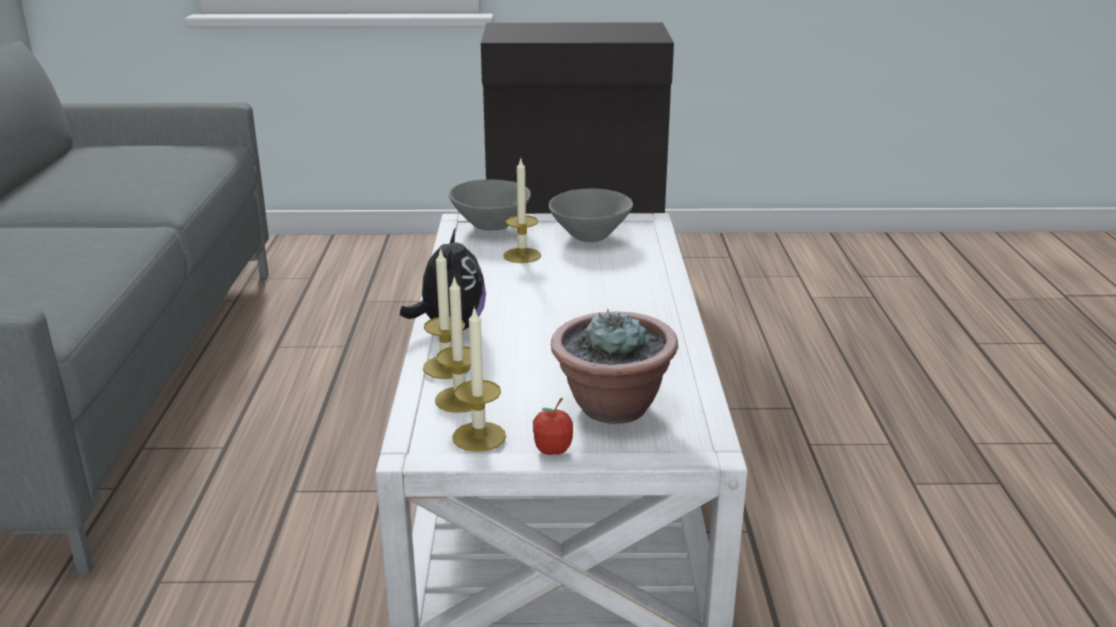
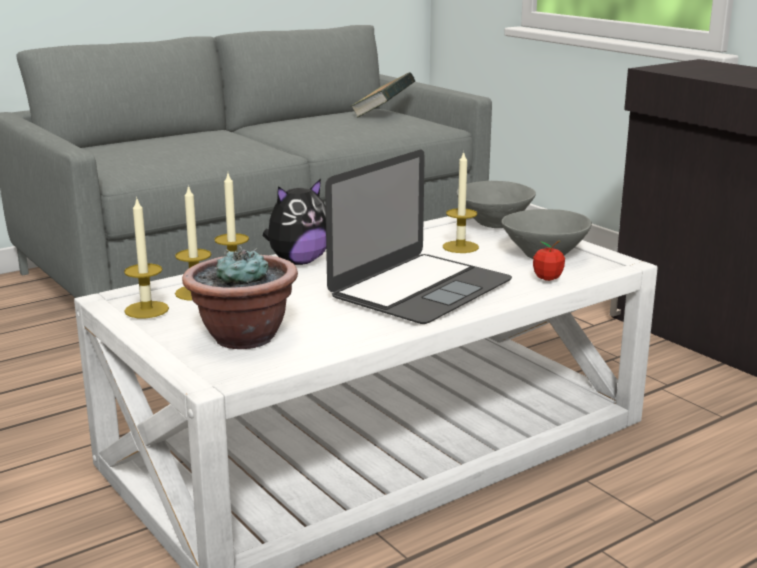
camera: 55 degrees right, 5 degrees down
apple [533,398,573,455] -> apple moved to [533,241,565,281]
none -> laptop [325,150,512,324]
none -> book [350,72,415,118]

